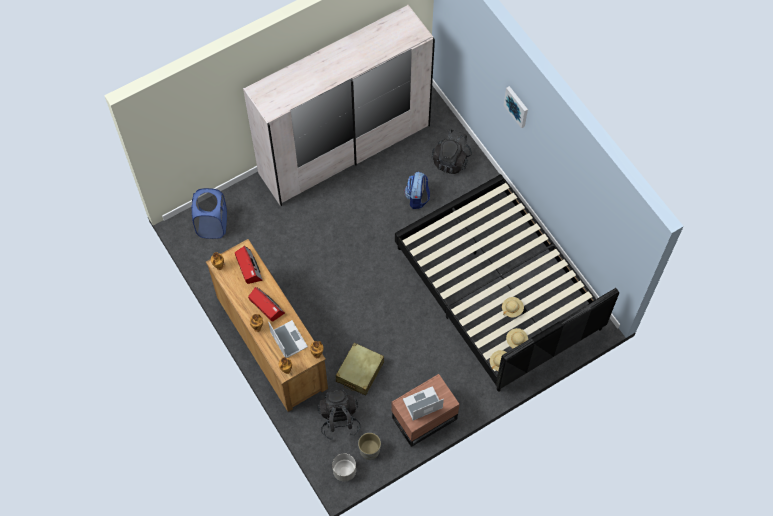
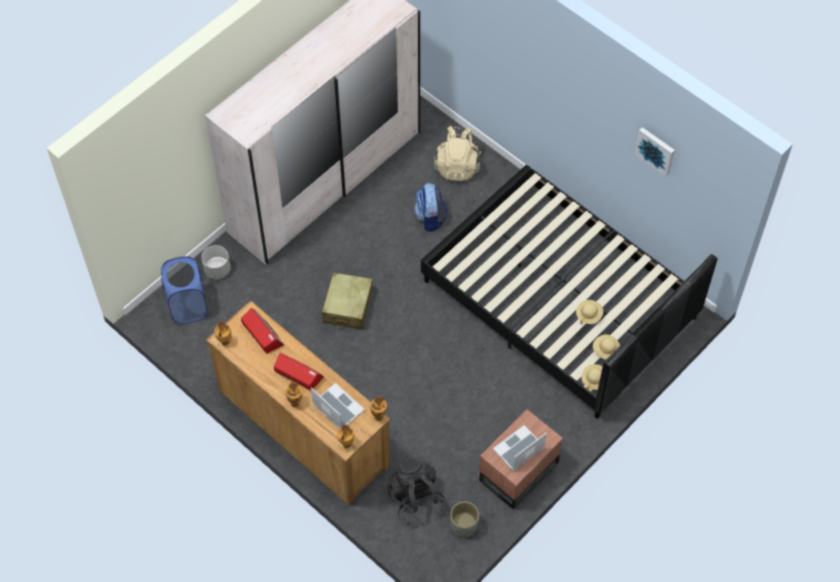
camera: 15 degrees left, 5 degrees down
grey planter [332,453,356,482] -> grey planter moved to [201,245,231,279]
beige suitcase [335,343,384,396] -> beige suitcase moved to [322,272,373,329]
black backpack [432,128,472,174] -> beige backpack [434,126,481,181]
picture [503,86,528,128] -> picture moved to [634,127,675,177]

